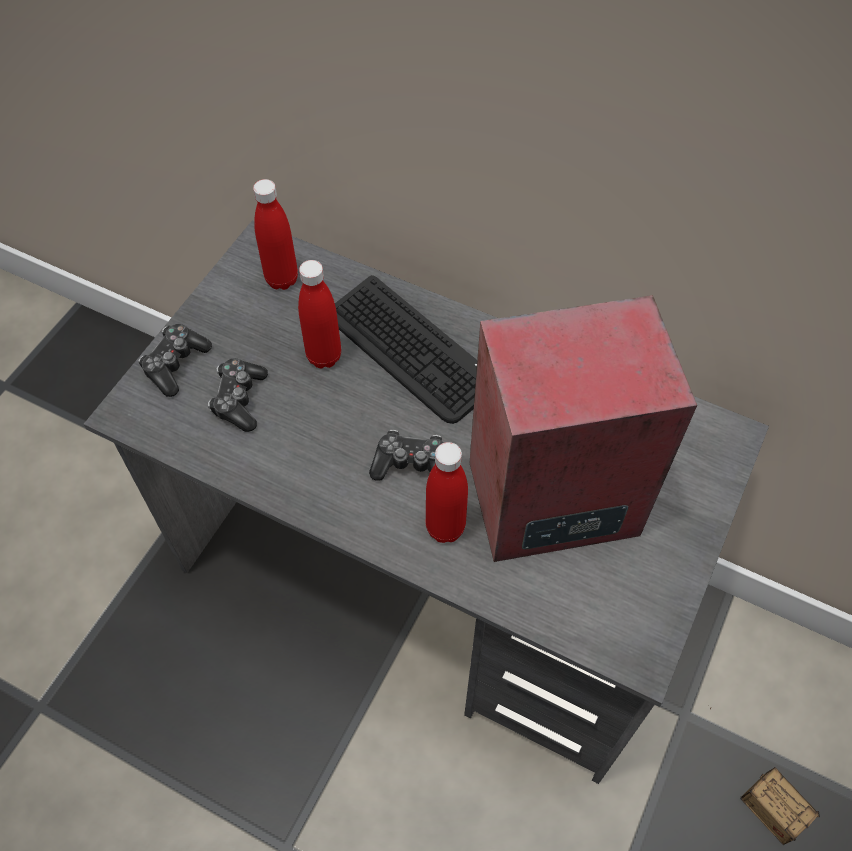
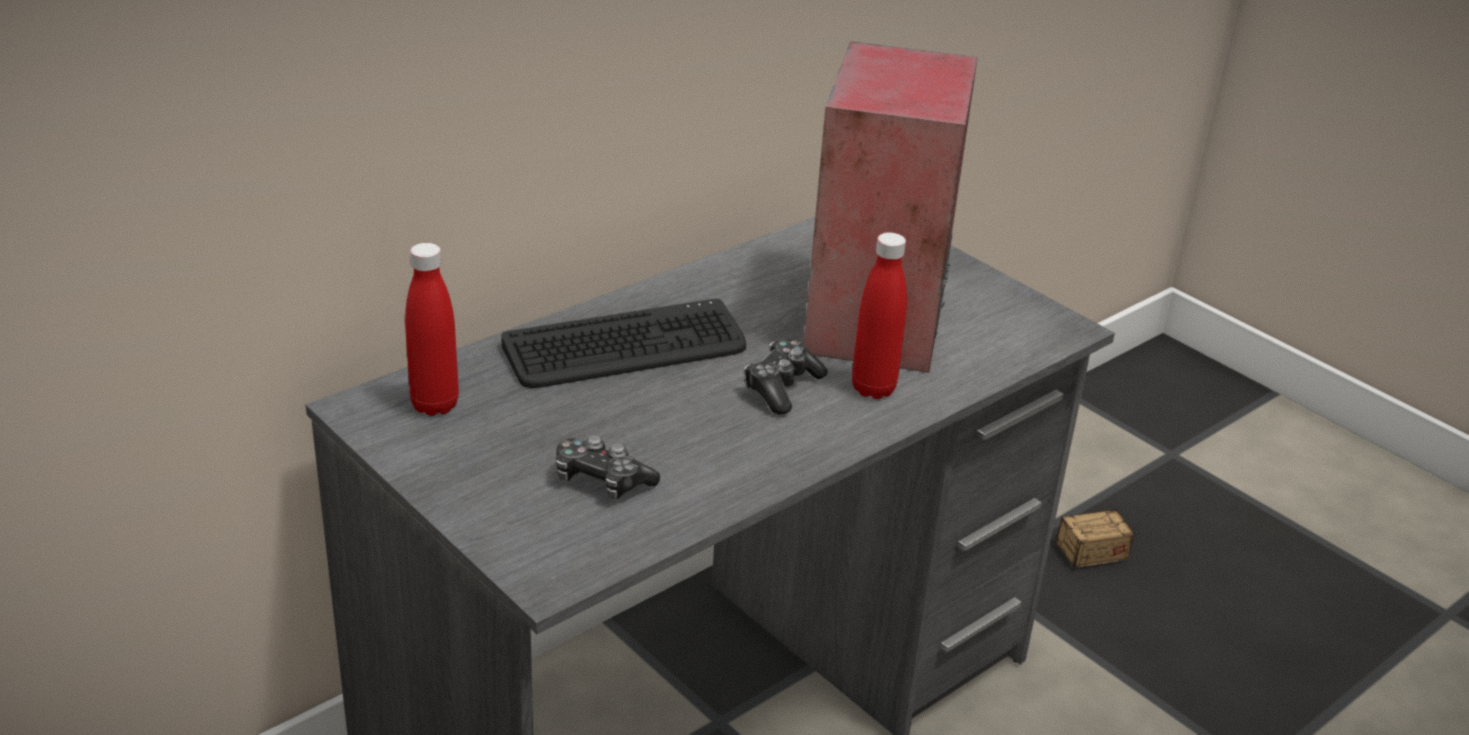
camera: 70 degrees left, 25 degrees down
game controller [138,324,212,397] -> none
red bottle [298,260,341,368] -> none

